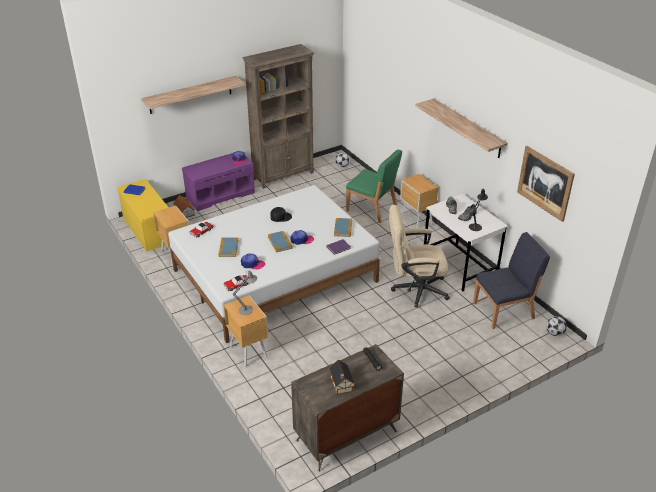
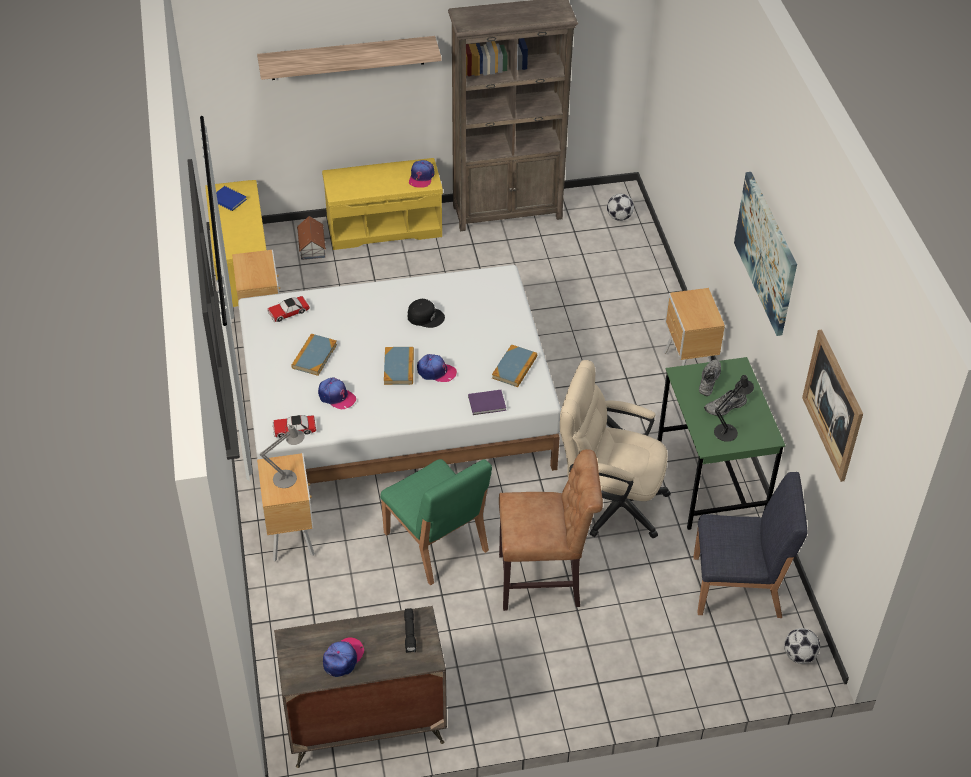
camera: 20 degrees right, 10 degrees up
purple bench [182,153,255,211] -> yellow bench [322,158,443,250]
toy house [329,360,355,394] -> cap [323,638,364,677]
green chair [346,150,402,223] -> green chair moved to [380,459,492,585]
shelf [415,99,508,158] -> picture [734,172,797,336]
white desk [424,194,508,292] -> green desk [657,357,786,530]
none -> brown chair [499,449,603,611]

